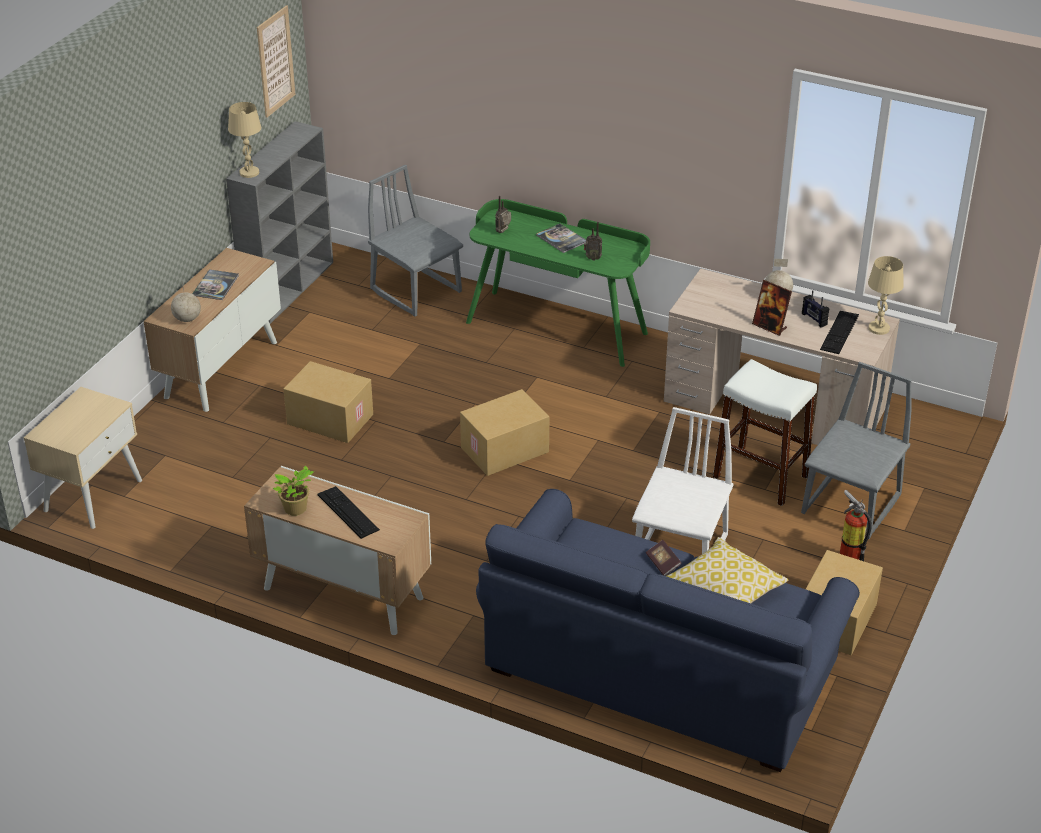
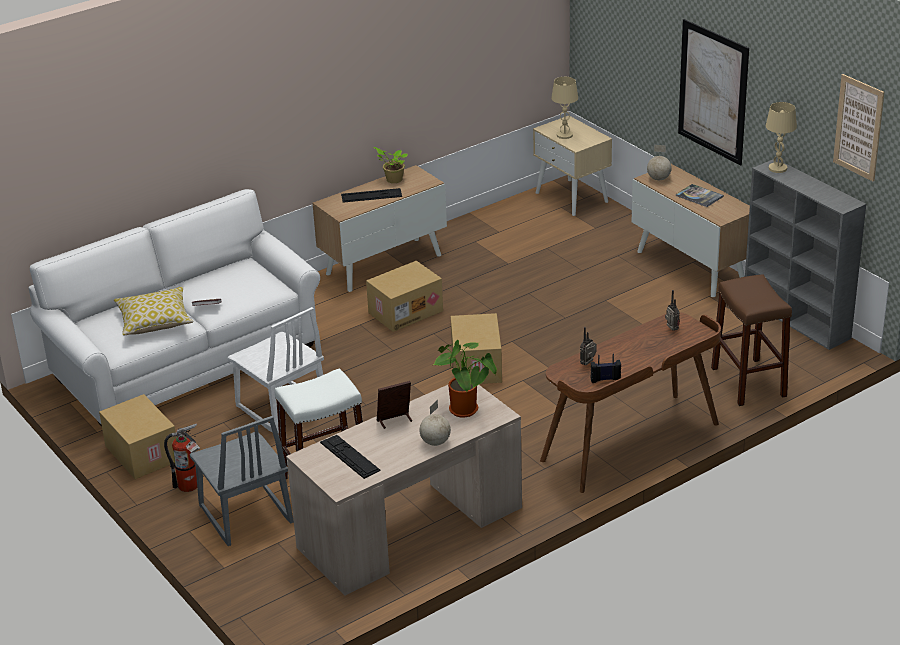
camera: 120 degrees right, 5 degrees down
cardboard box [283,361,373,443] -> cardboard box moved to [366,261,443,332]
grey chair [368,165,463,317] -> brown stool [711,274,792,406]
green desk [466,199,650,367] -> brown desk [540,312,721,493]
blue sofa [476,489,860,772] -> white sofa [28,189,320,426]
book [536,224,586,253] -> none
radio [802,290,829,327] -> radio moved to [590,354,621,383]
beige table lamp [868,256,904,335] -> beige table lamp moved to [551,77,578,139]
none -> potted plant [433,340,497,418]
none -> picture [678,19,749,166]

